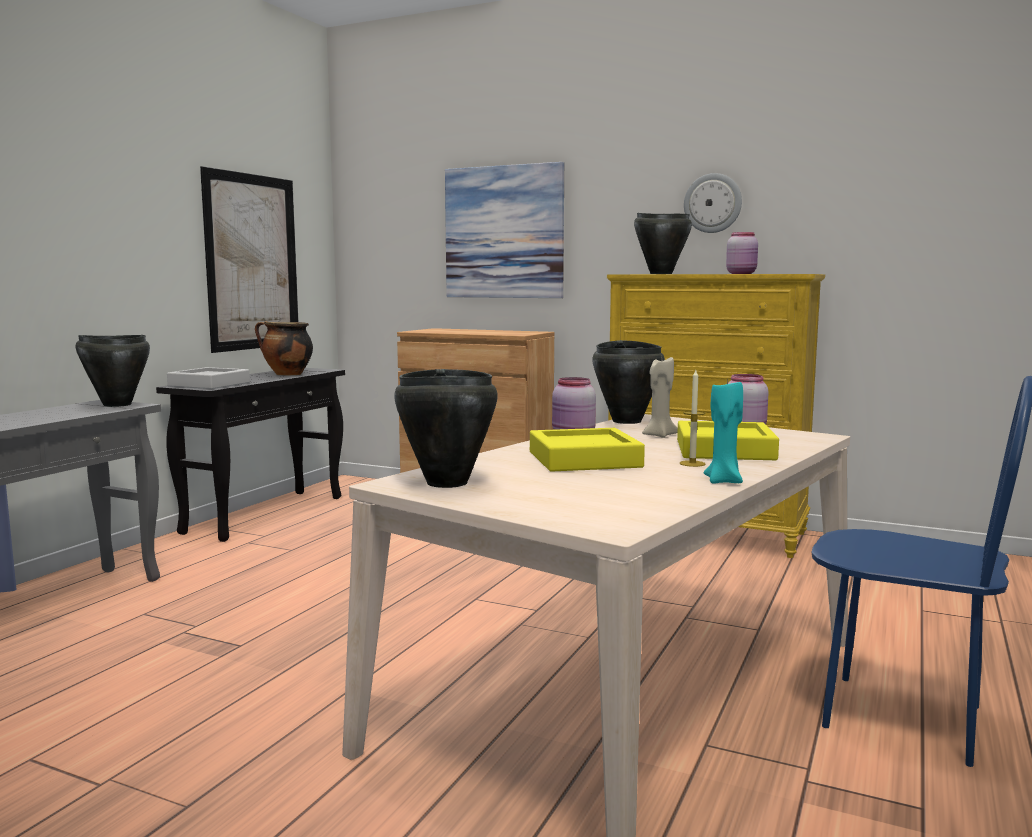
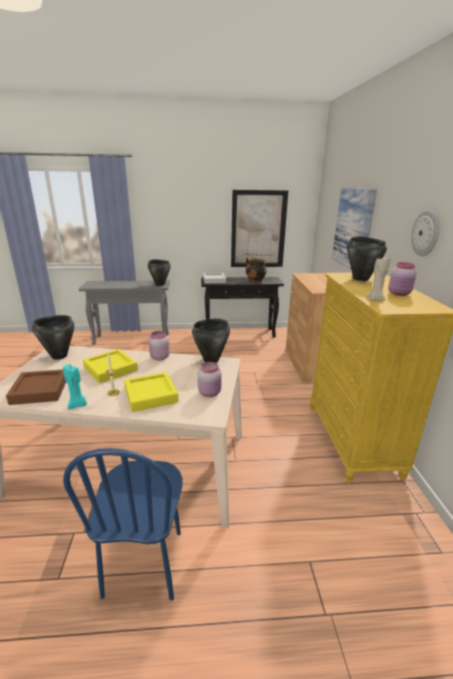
camera: 60 degrees right, 15 degrees up
beige candle [642,357,678,438] -> beige candle moved to [366,257,390,301]
none -> brown tray [6,370,66,405]

